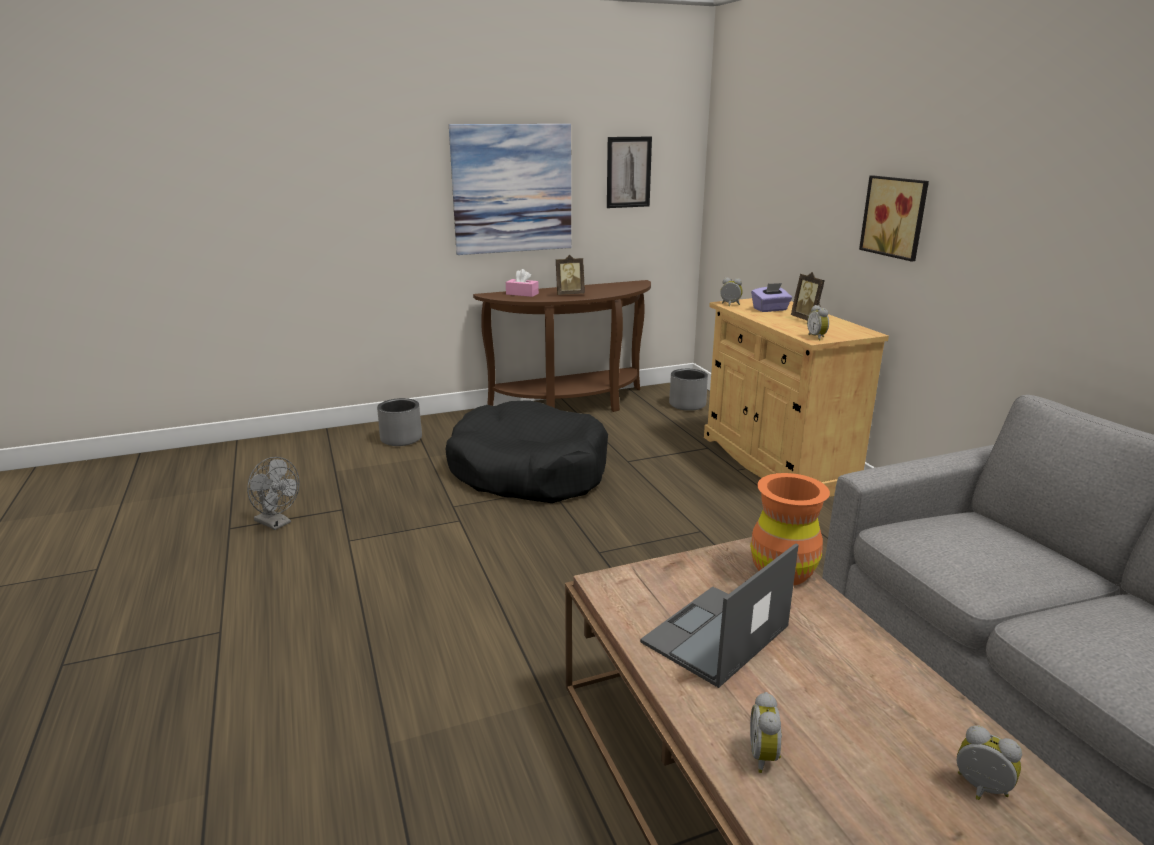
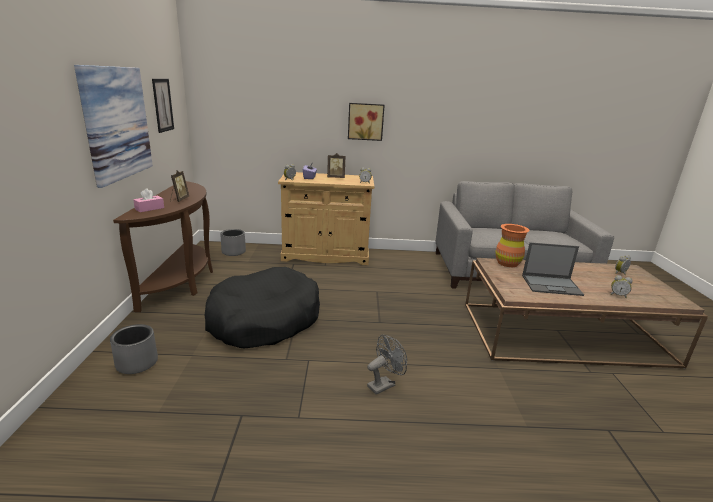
camera: 70 degrees left, 0 degrees up
grey fan [247,457,300,530] -> grey fan moved to [367,335,407,395]
laptop [640,543,799,688] -> laptop turned 60 degrees counterclockwise [522,242,584,296]

